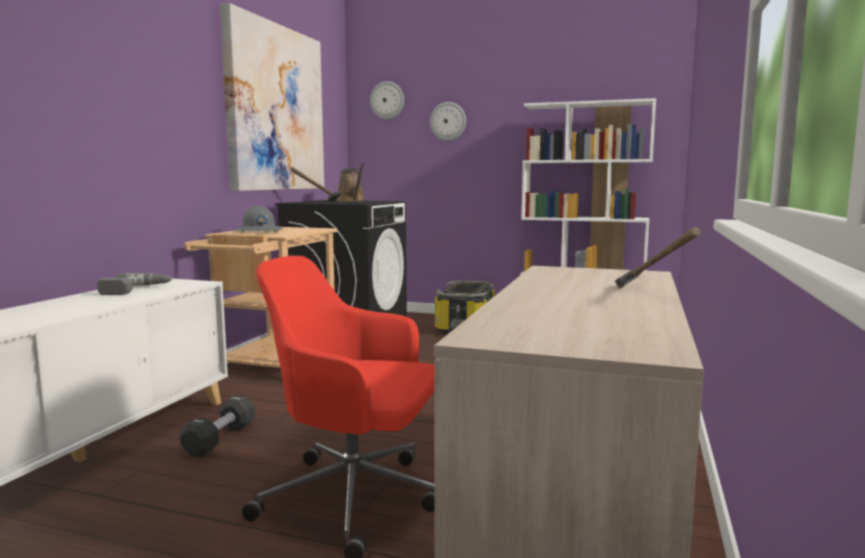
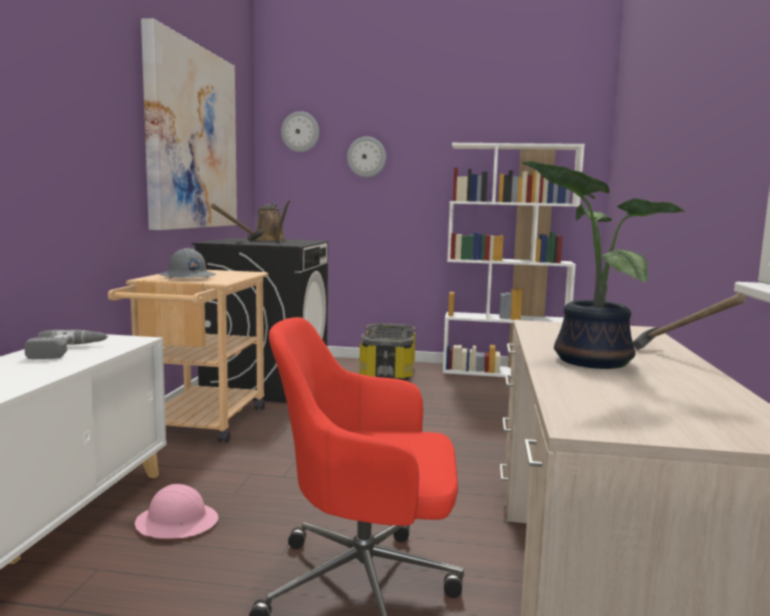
camera: 10 degrees left, 0 degrees up
black dumbbell [179,395,255,457] -> pink hard hat [135,484,218,539]
none -> potted plant [522,161,686,369]

